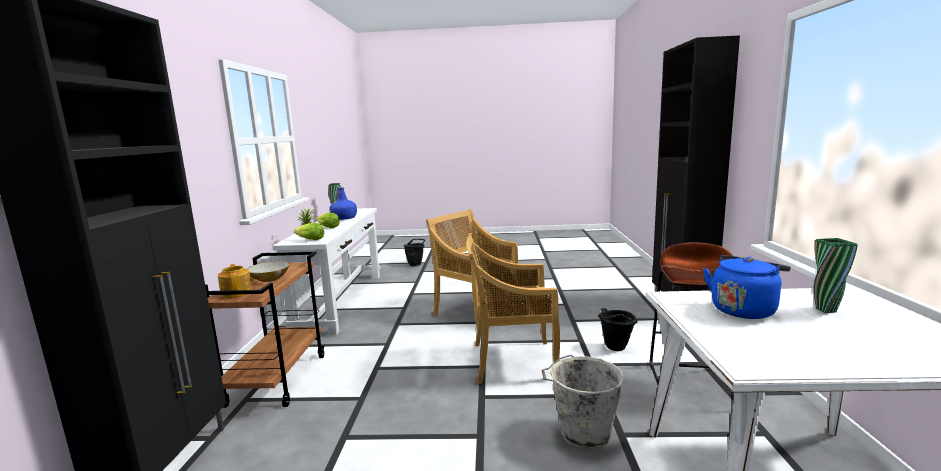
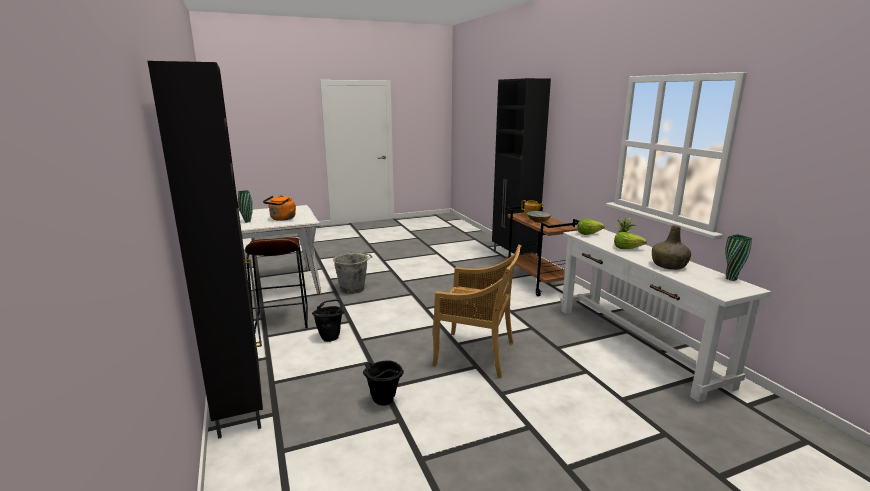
camera: 155 degrees right, 5 degrees up
blue bottle [329,187,357,220] -> green bottle [652,225,691,270]
black bucket [404,239,425,266] -> black bucket moved to [363,360,404,406]
beige chair [466,233,560,384] -> none
blue kettle [703,255,791,319] -> orange kettle [263,195,296,221]

